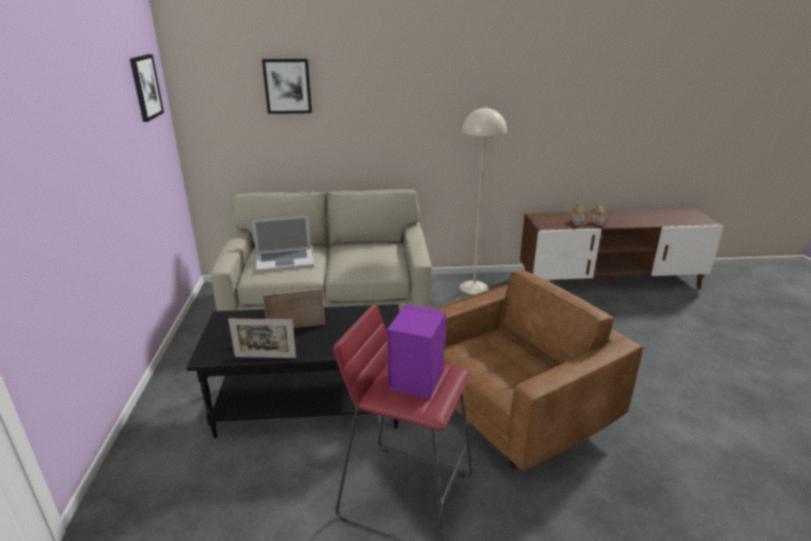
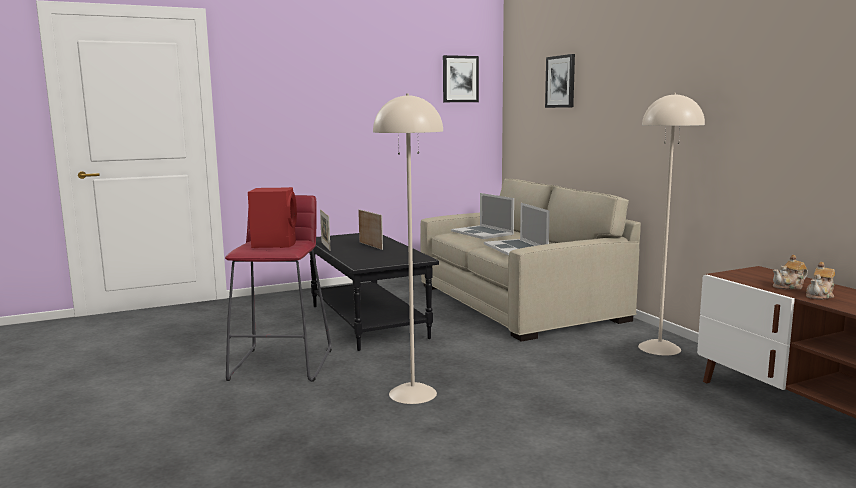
camera: 70 degrees right, 15 degrees down
purple speaker [387,305,446,399] -> red speaker [248,187,297,248]
brown armchair [435,271,643,471] -> beige floor lamp [373,93,443,404]
none -> laptop [484,203,550,256]

